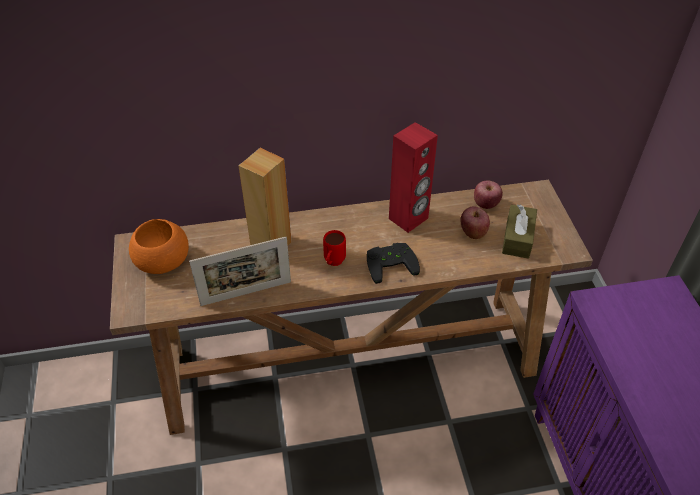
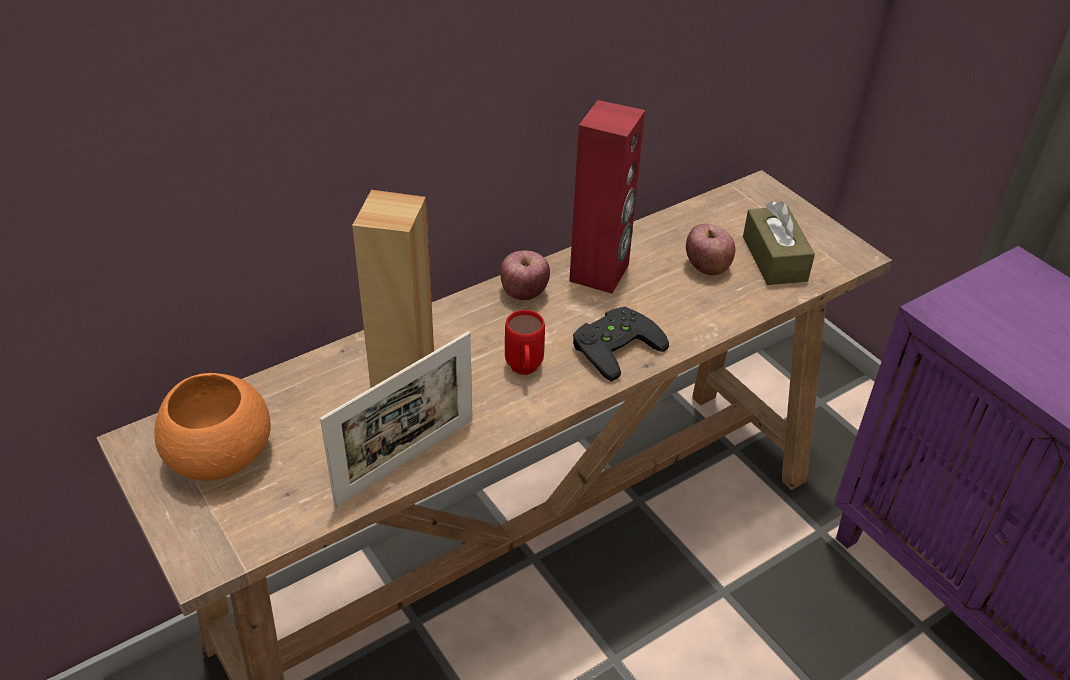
camera: 25 degrees left, 5 degrees down
apple [474,180,503,209] -> apple moved to [500,251,550,300]

